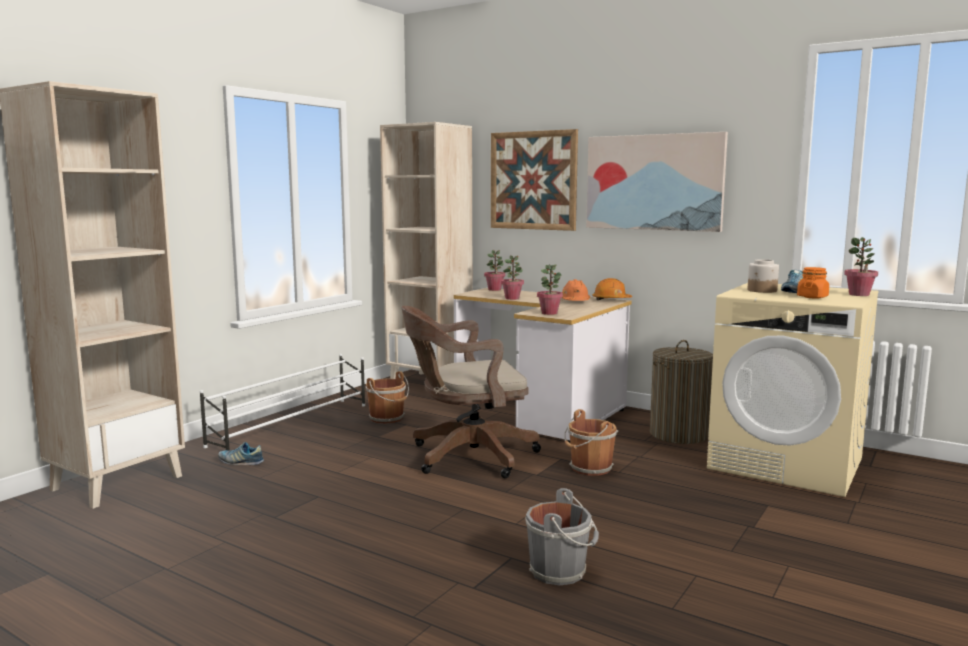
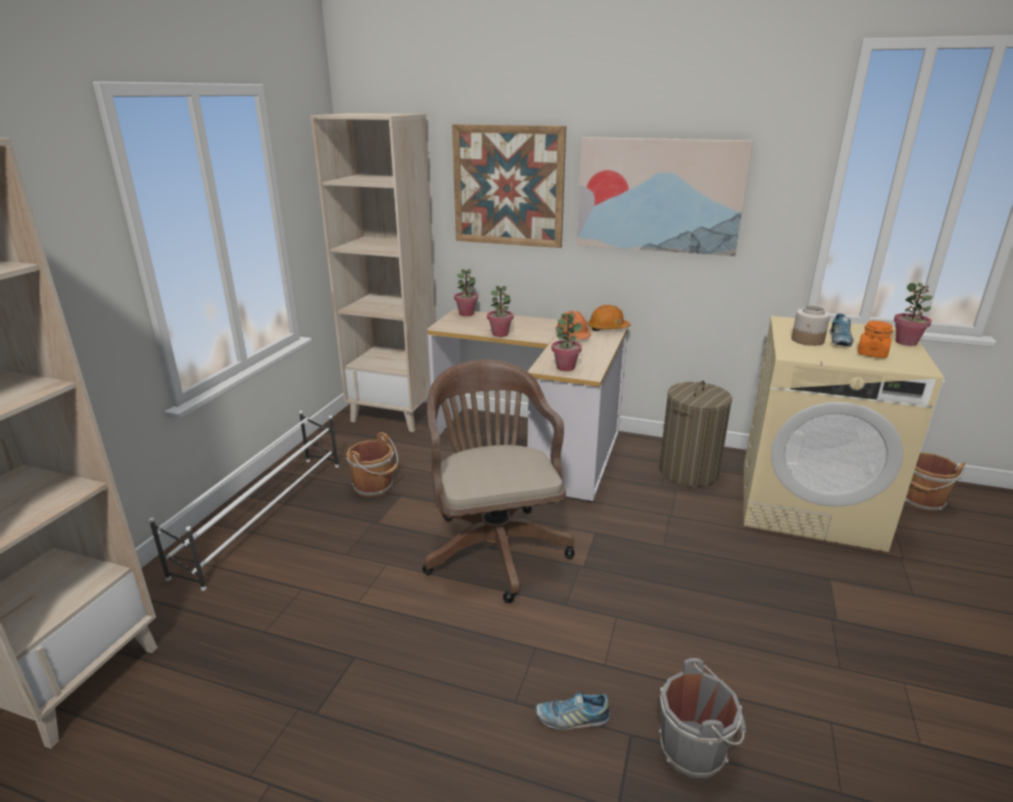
camera: 15 degrees left, 15 degrees up
shoe [218,442,264,465] -> shoe moved to [535,691,610,730]
brown office chair [401,306,541,478] -> brown office chair turned 105 degrees clockwise [423,359,575,603]
brown bucket [564,409,618,476] -> brown bucket moved to [905,452,965,512]

